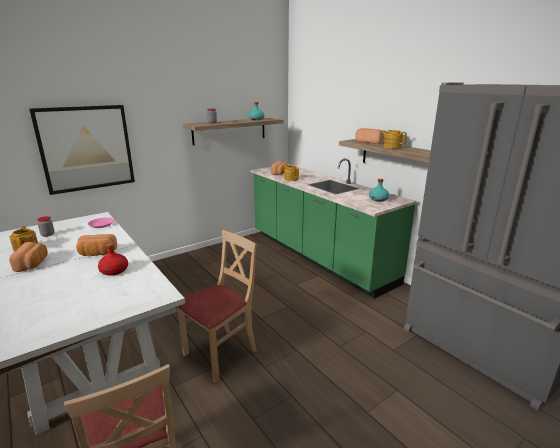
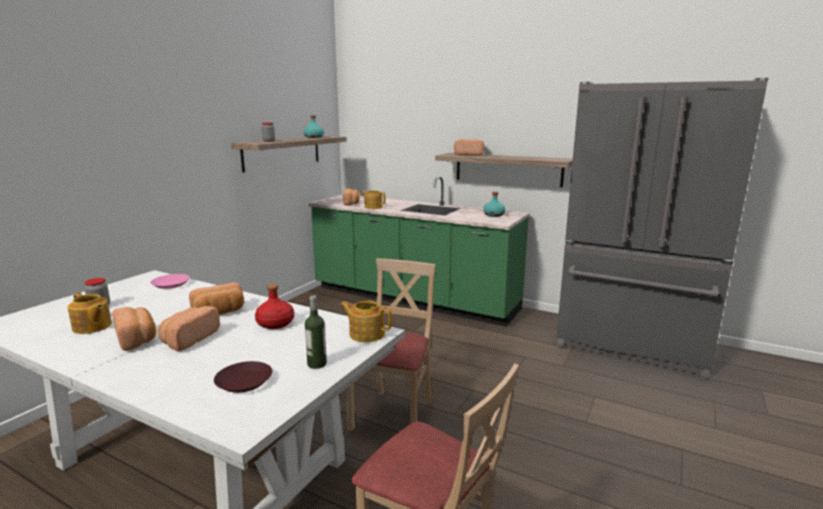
camera: 25 degrees left, 5 degrees down
picture [29,105,135,195] -> none
teapot [381,130,407,149] -> teapot moved to [340,301,392,342]
none -> bread [158,306,220,351]
none -> brown plate [214,361,272,393]
none -> bottle [305,295,327,369]

